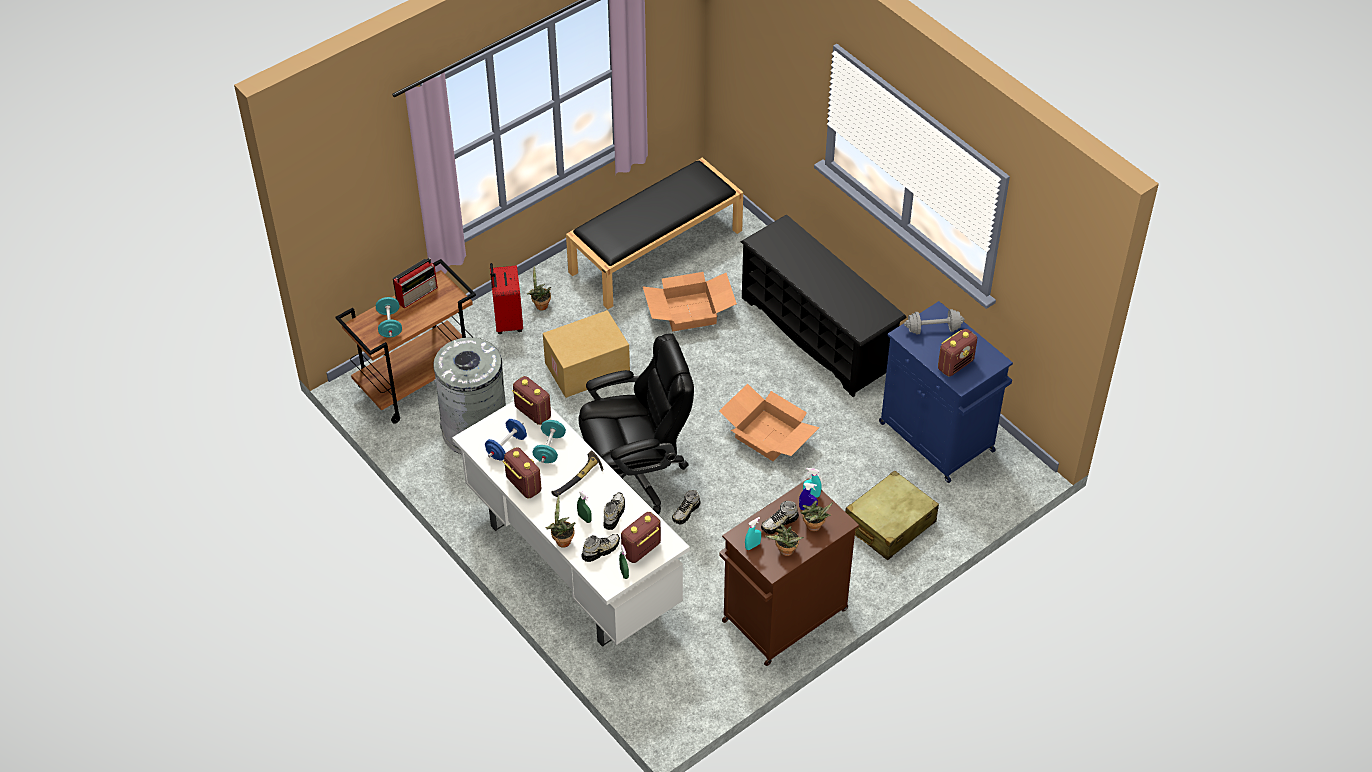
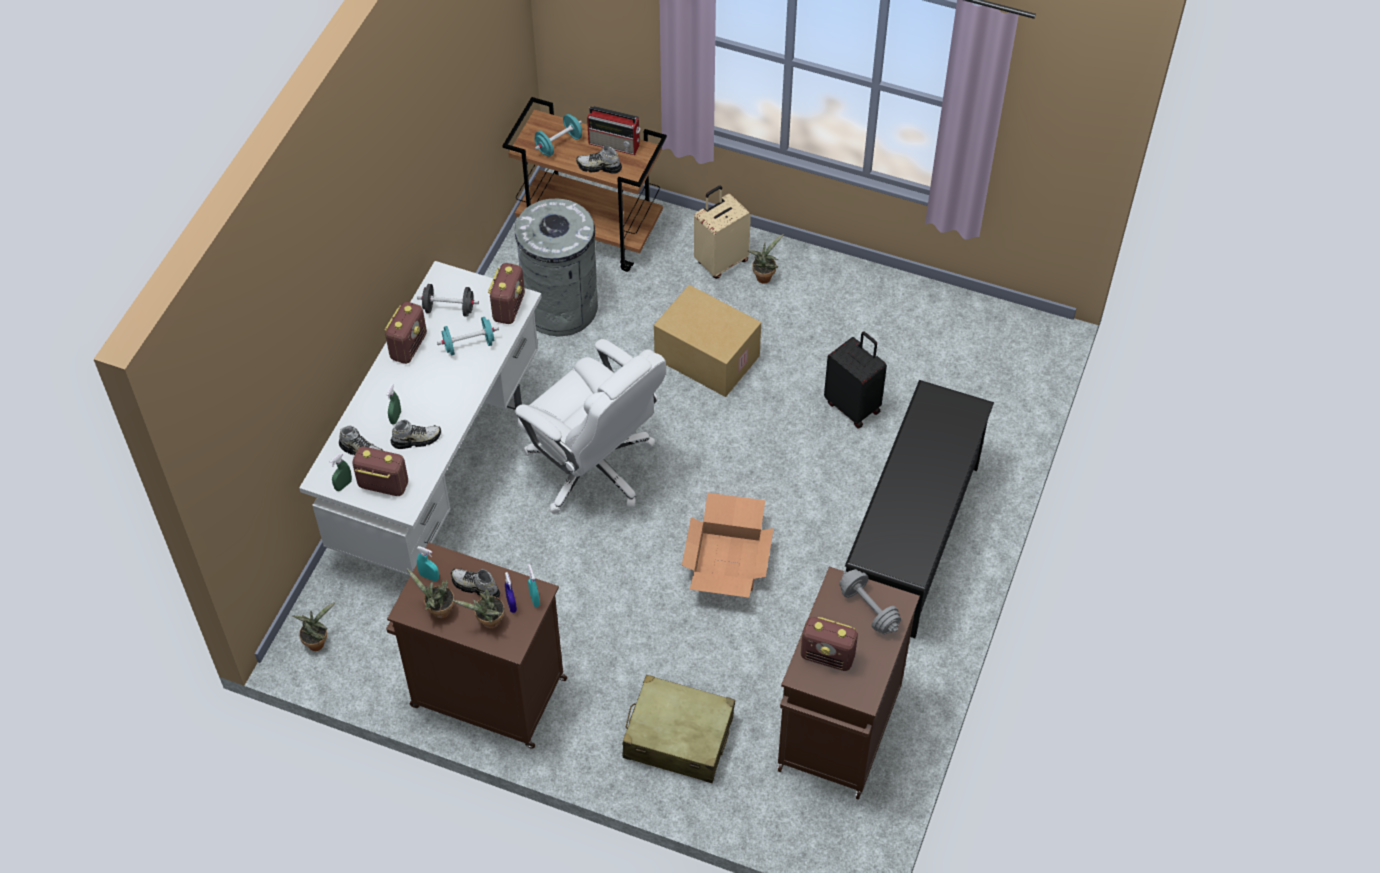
camera: 60 degrees right, 5 degrees up
blue dumbbell [485,419,527,460] -> black dumbbell [417,284,479,317]
red suitcase [490,263,523,334] -> beige suitcase [694,186,751,279]
potted plant [545,495,575,548] -> potted plant moved to [292,602,336,651]
hammer [551,450,603,497] -> none
black bench [566,157,743,309] -> none
black office chair [579,334,694,514] -> white office chair [515,339,666,514]
cardboard box [642,272,737,331] -> black suitcase [824,332,887,429]
shoe [672,490,701,525] -> shoe moved to [576,146,622,174]
blue cabinet [879,301,1013,483] -> brown cabinet [778,567,920,800]

